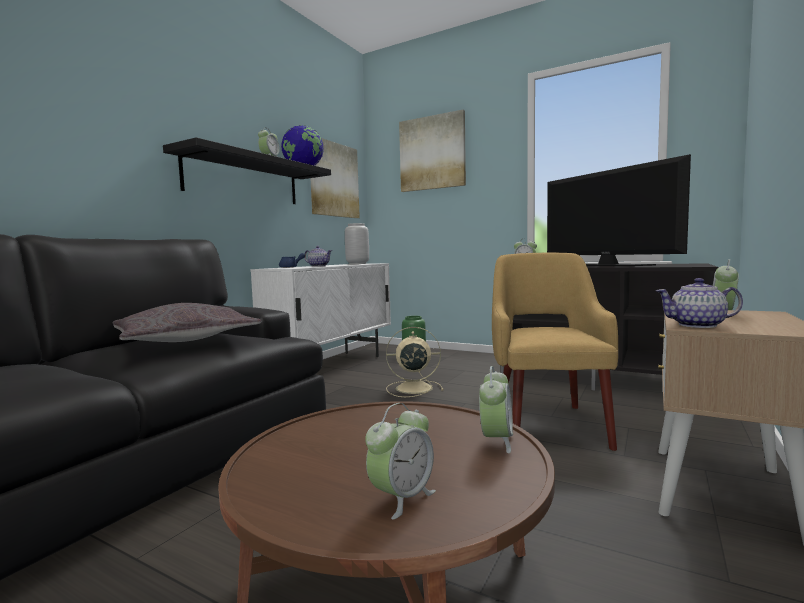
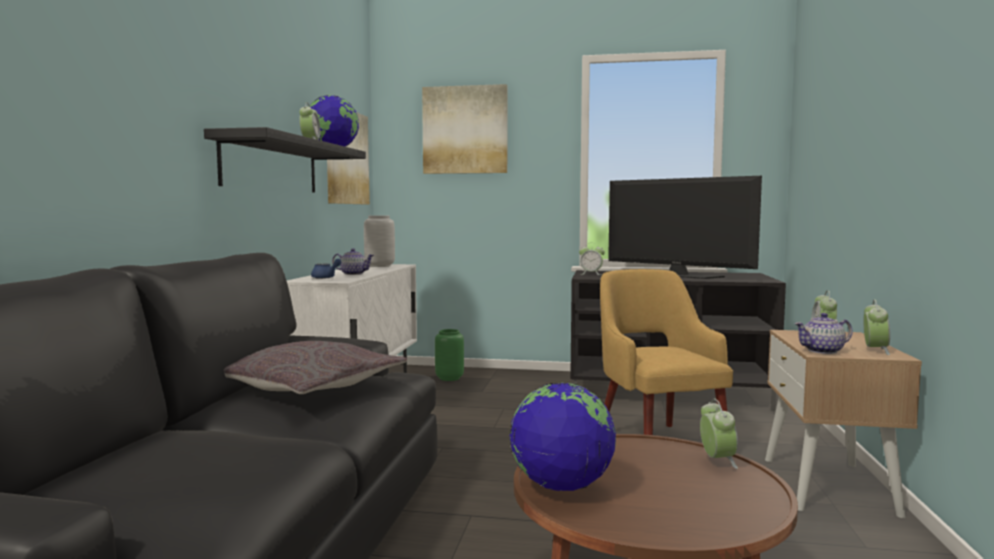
camera: 20 degrees left, 0 degrees up
alarm clock [365,403,436,520] -> alarm clock moved to [864,299,890,355]
beige fan [386,327,444,397] -> none
none -> globe [510,383,616,491]

